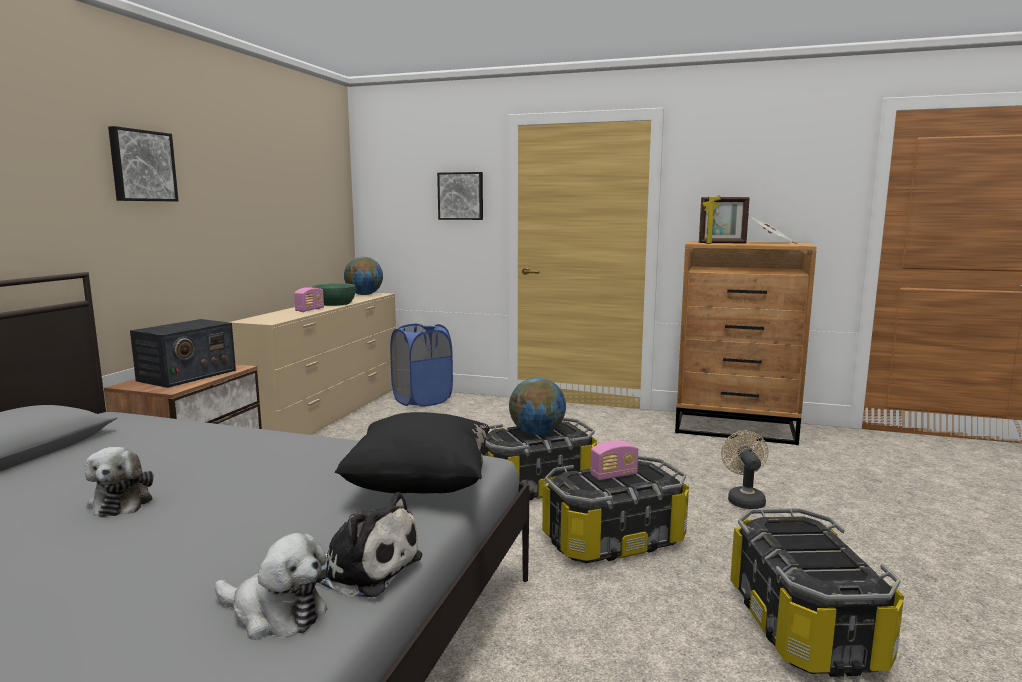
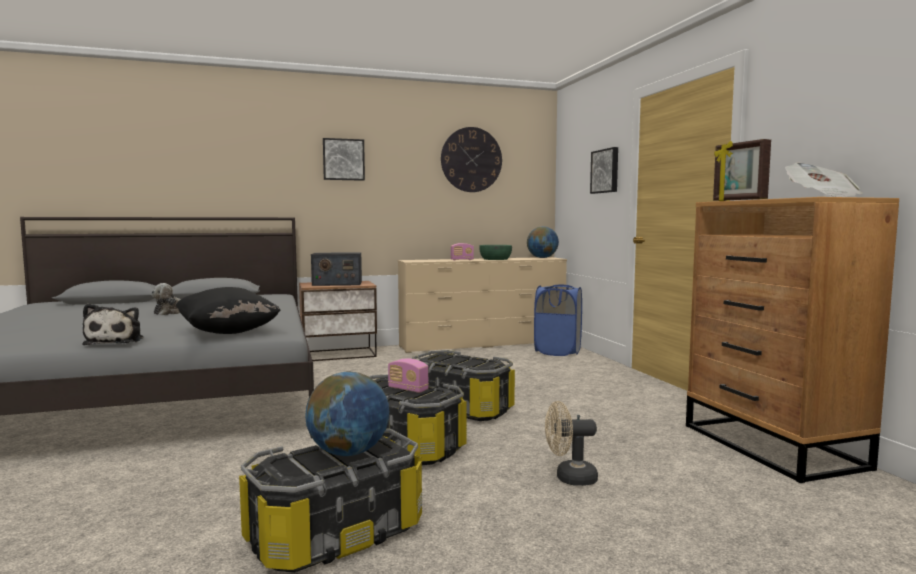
camera: 55 degrees right, 5 degrees down
plush toy [215,533,328,640] -> none
globe [509,377,566,435] -> globe moved to [305,372,390,456]
beige fan [721,431,768,509] -> beige fan turned 150 degrees counterclockwise [545,401,598,486]
none -> wall clock [441,127,502,192]

